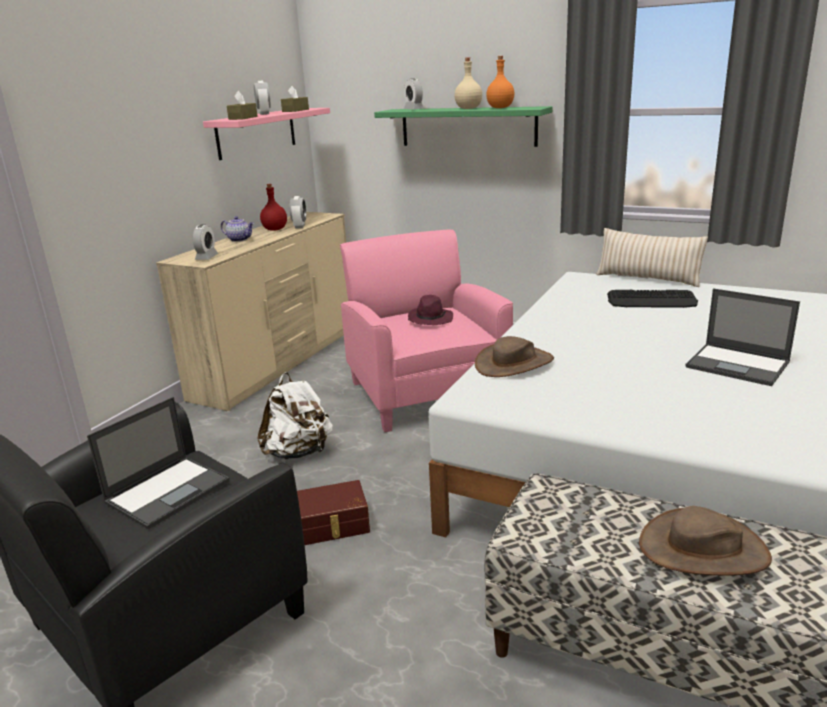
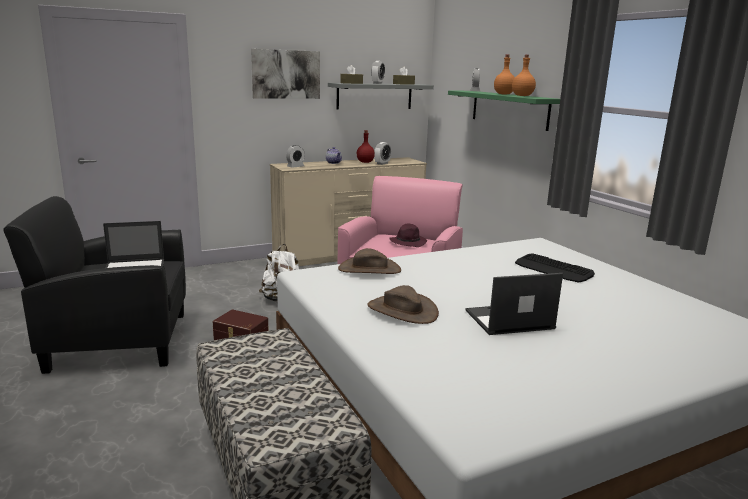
camera: 35 degrees right, 5 degrees down
pink shelf [203,108,330,160] -> grey shelf [328,83,434,109]
beige bottle [455,57,482,109] -> orange bottle [494,55,515,94]
beige pillow [596,228,708,287] -> none
brown hat [639,506,772,575] -> brown hat moved to [367,285,439,324]
laptop [685,288,800,386] -> laptop turned 90 degrees clockwise [465,273,563,335]
none -> picture [251,49,320,99]

